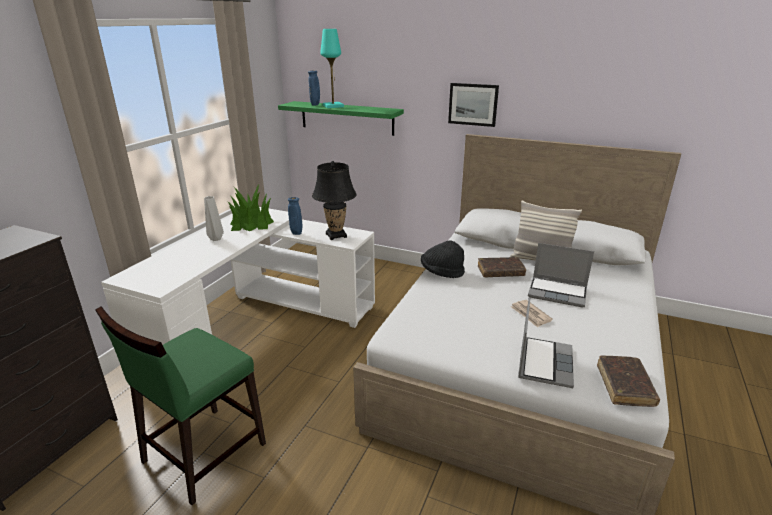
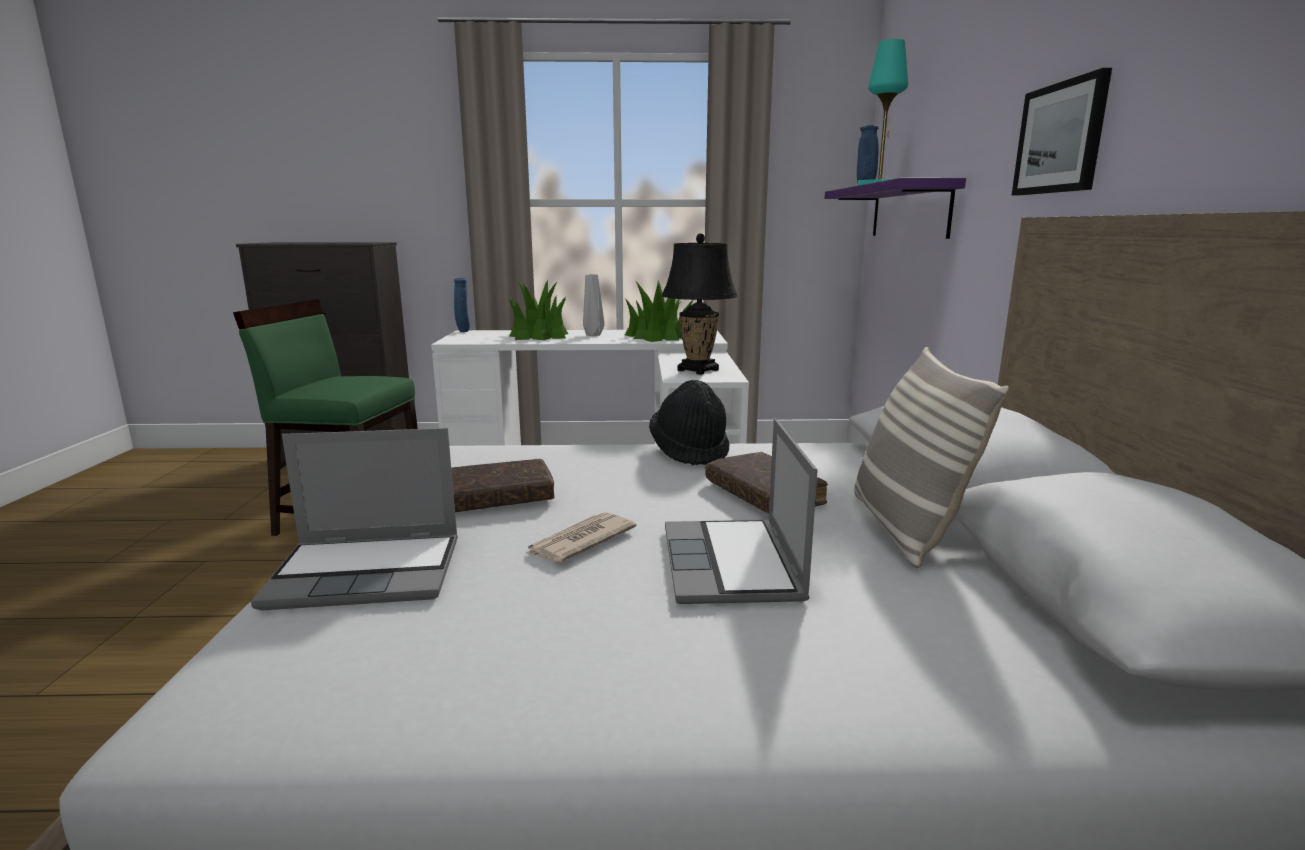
camera: 65 degrees right, 10 degrees down
green shelf [278,101,404,136] -> purple shelf [824,178,966,239]
blue vase [288,197,302,235] -> blue vase moved to [454,278,470,332]
brown book [597,356,660,407] -> brown book moved to [451,459,554,512]
none -> potted plant [509,280,568,340]

